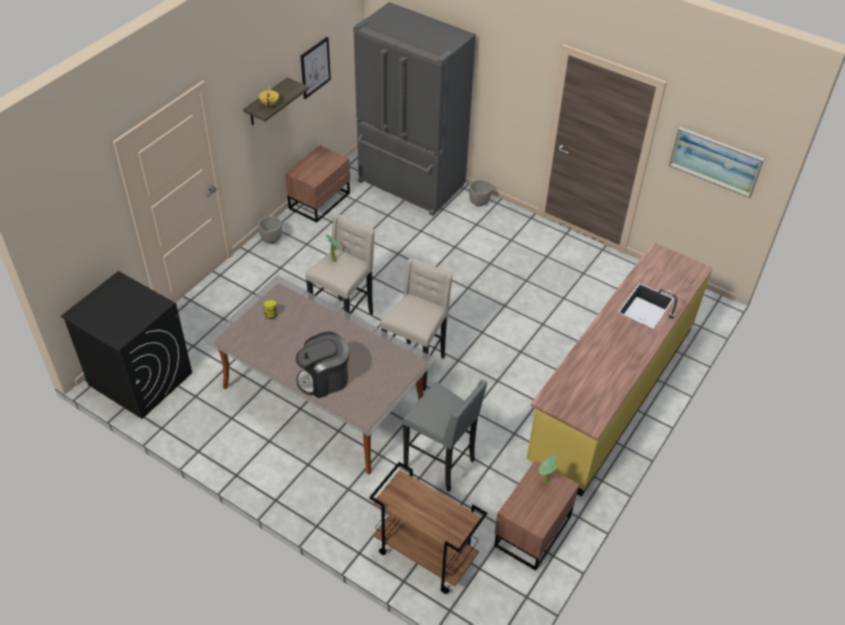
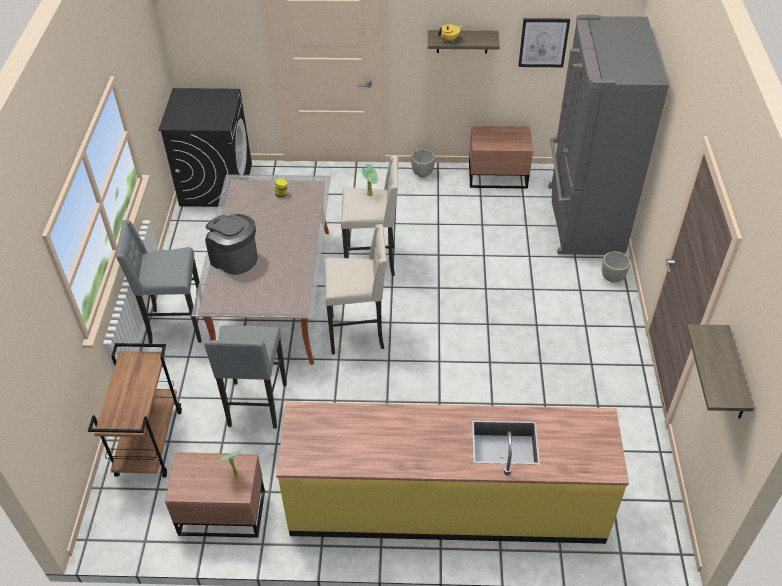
camera: 60 degrees right, 0 degrees up
picture [669,127,764,198] -> shelf [686,324,754,419]
none -> grey stool [116,220,202,344]

